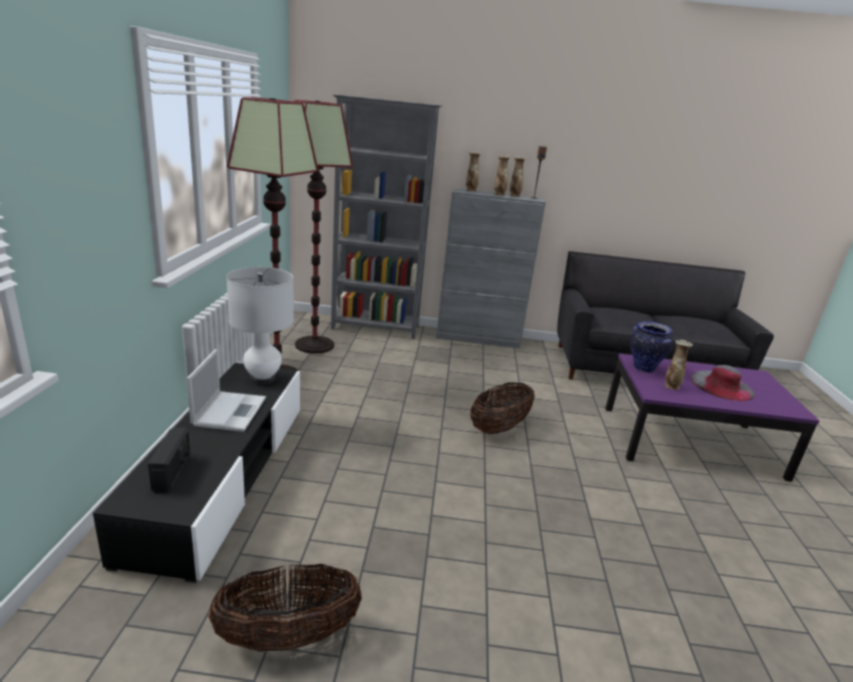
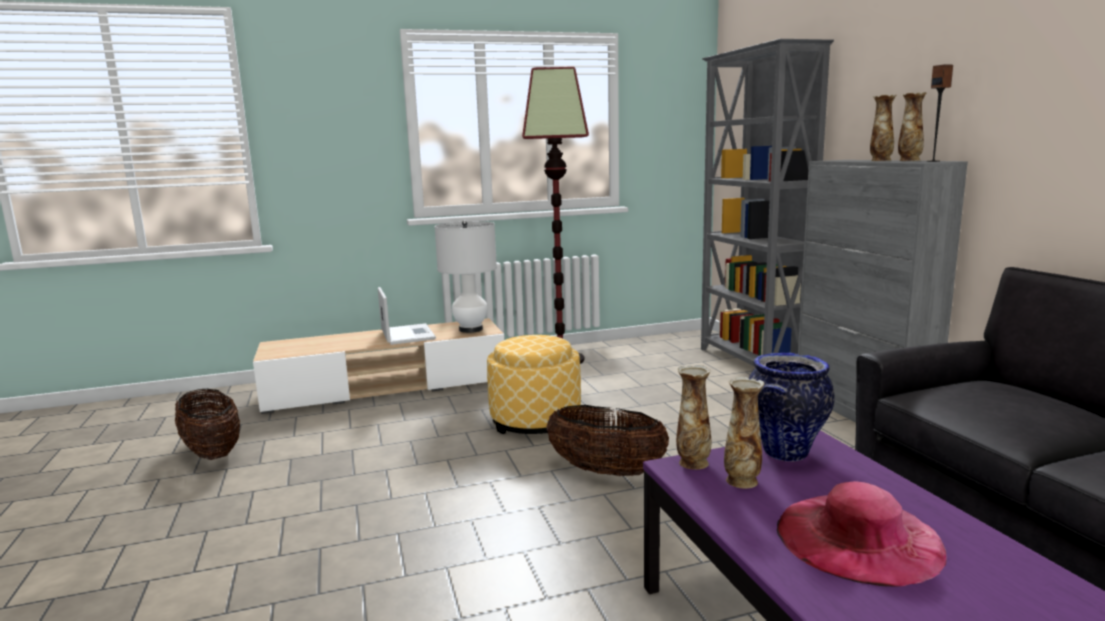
camera: 70 degrees right, 10 degrees down
black tv stand [93,363,300,583] -> beige tv stand [253,318,504,414]
radio [148,427,190,493] -> none
laptop [186,349,266,432] -> laptop turned 90 degrees counterclockwise [378,287,436,345]
floor lamp [294,100,353,354] -> none
vase [466,152,481,191] -> vase moved to [676,365,711,470]
grey hat [690,365,755,401] -> pink hat [777,481,947,587]
none -> ottoman [487,335,581,434]

